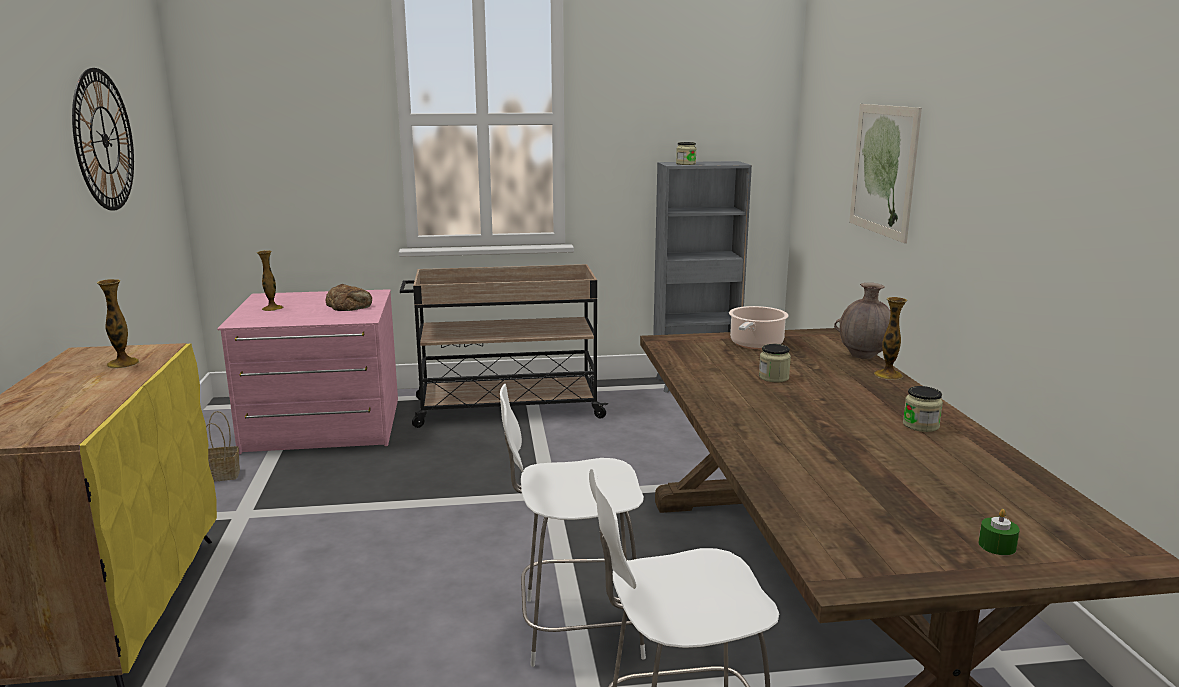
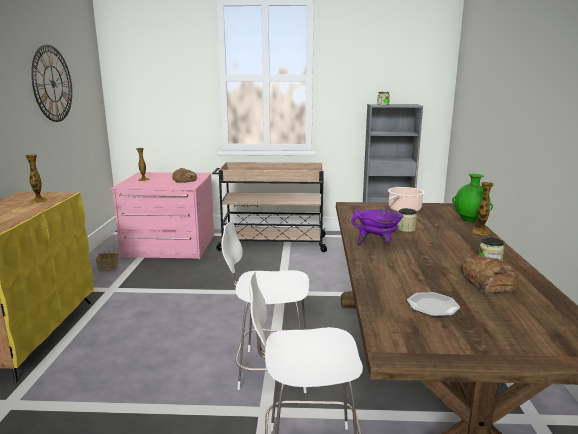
camera: 10 degrees right, 0 degrees up
brown vase [834,283,891,360] -> green vase [452,174,493,222]
picture [849,104,922,243] -> none
green candle [979,509,1020,555] -> none
none -> purple cooking pot [351,209,403,245]
none -> plate [407,292,460,316]
none -> bread [461,255,519,294]

